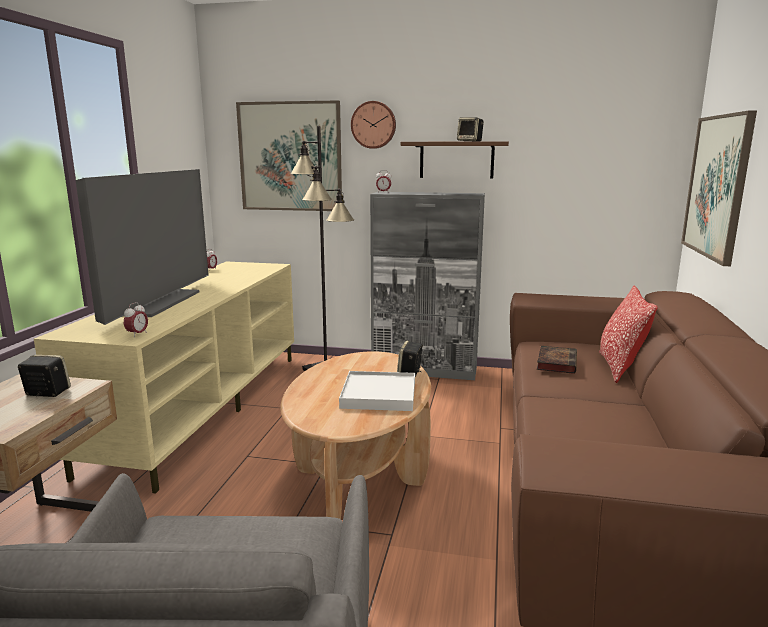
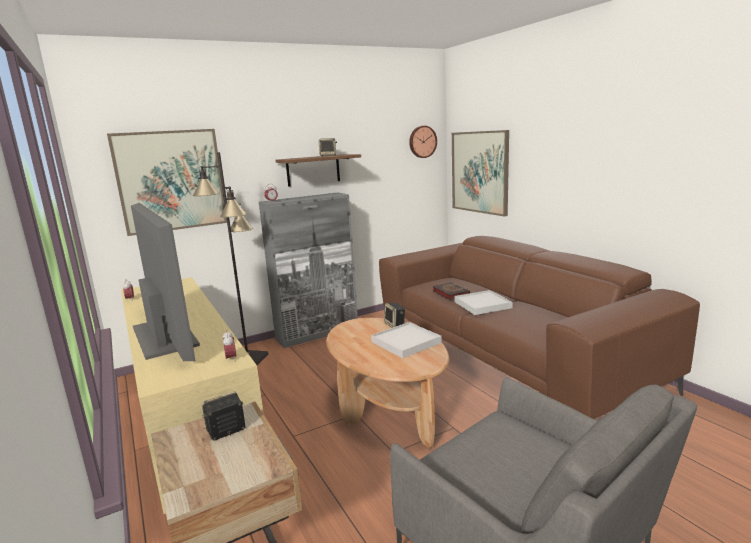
camera: 40 degrees left, 0 degrees up
wall clock [351,101,396,149] -> wall clock moved to [409,126,437,158]
pillow [599,286,658,383] -> none
none -> white tray [454,290,513,315]

